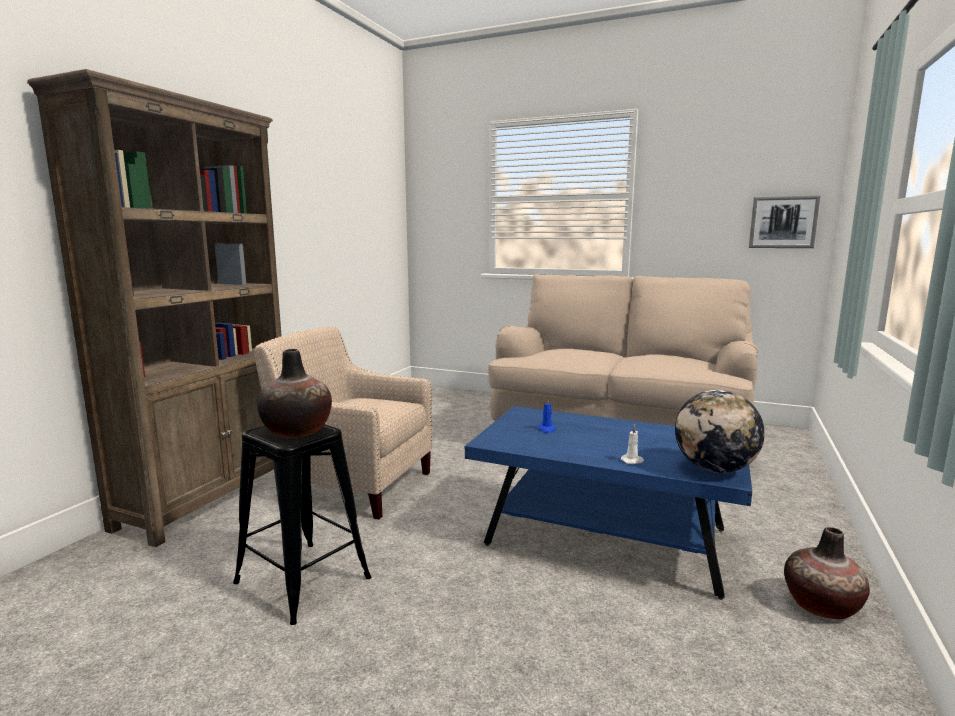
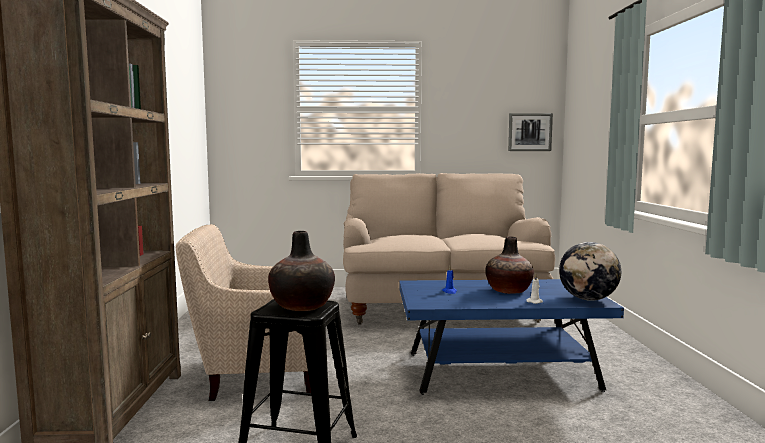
camera: 25 degrees left, 5 degrees down
vase [784,527,870,619] -> vase moved to [485,237,534,294]

